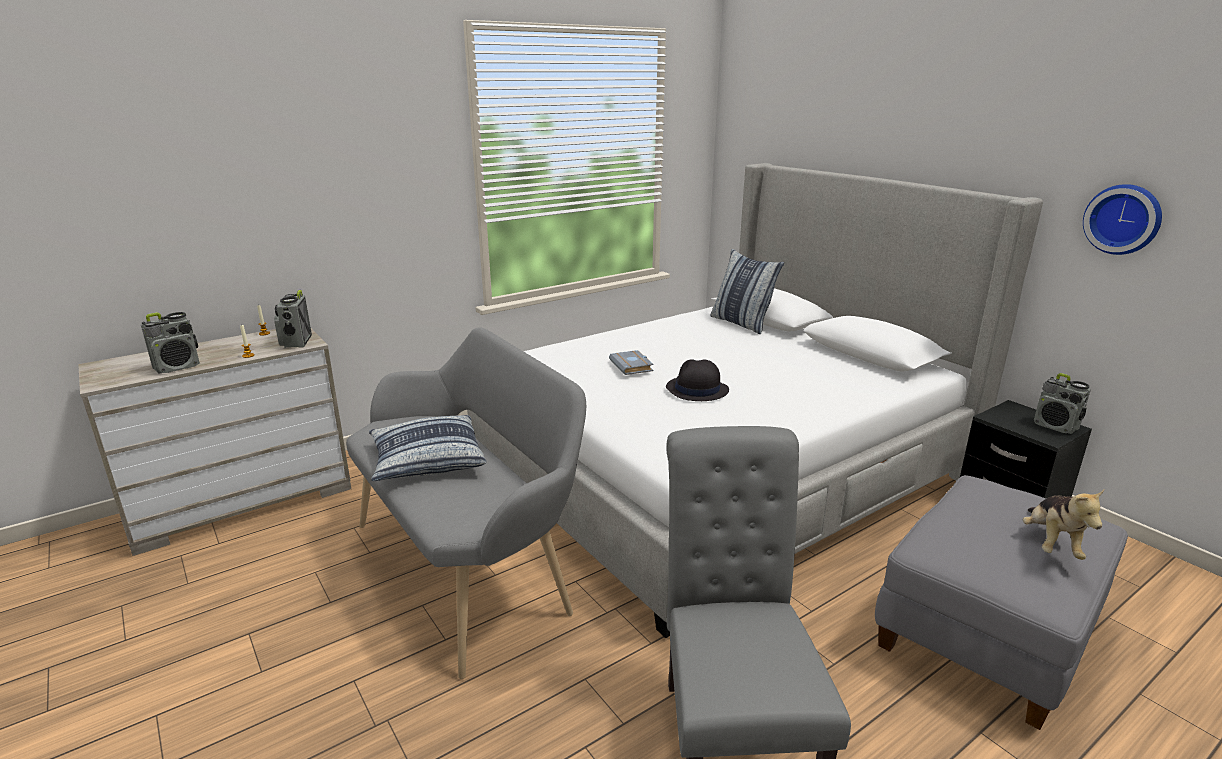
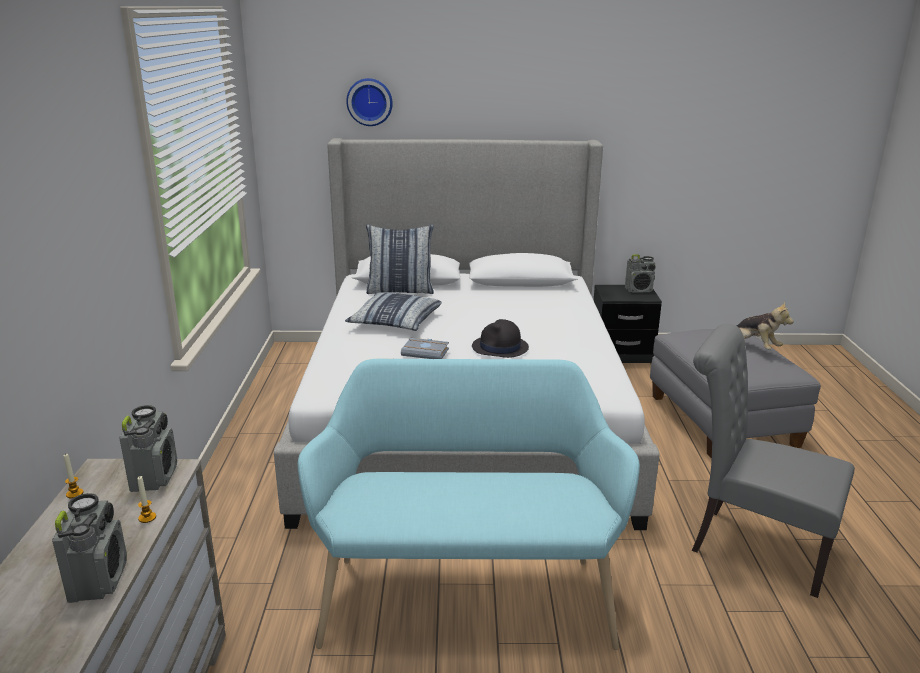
camera: 55 degrees left, 0 degrees up
radio [274,290,312,348] -> radio turned 120 degrees counterclockwise [119,405,177,492]
grey bench [346,327,586,679] -> turquoise bench [298,359,640,650]
pillow [369,415,486,481] -> pillow moved to [345,292,442,331]
wall clock [1083,184,1162,255] -> wall clock moved to [346,78,393,126]

